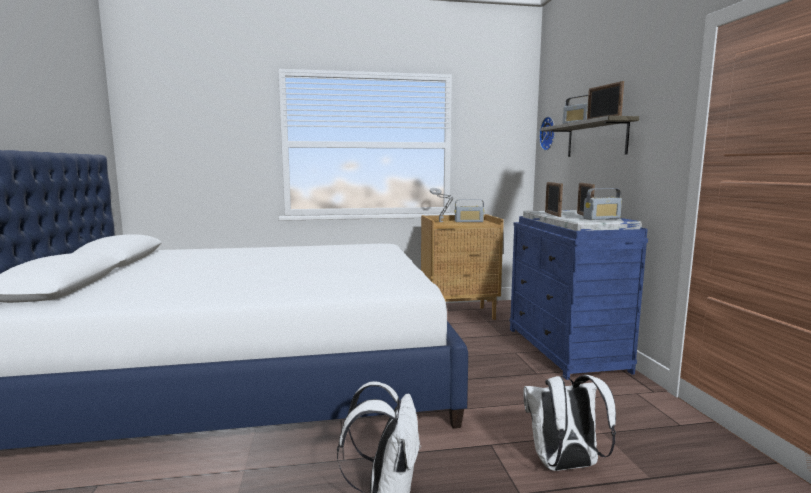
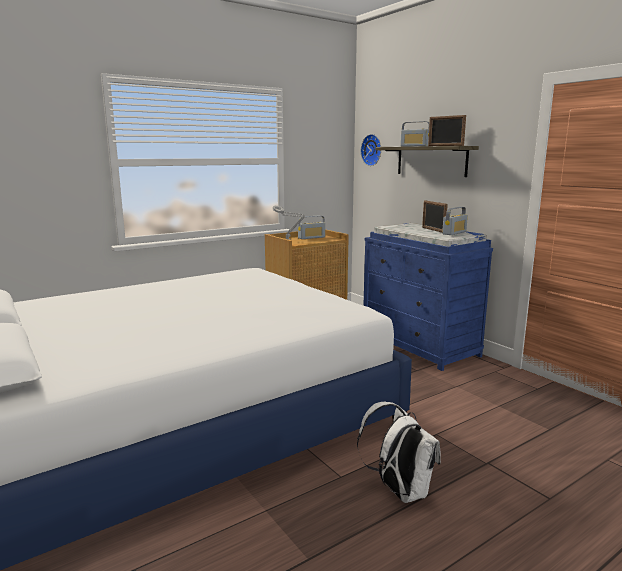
camera: 25 degrees left, 5 degrees up
white backpack [523,375,616,471] -> none
picture frame [545,182,563,217] -> none

